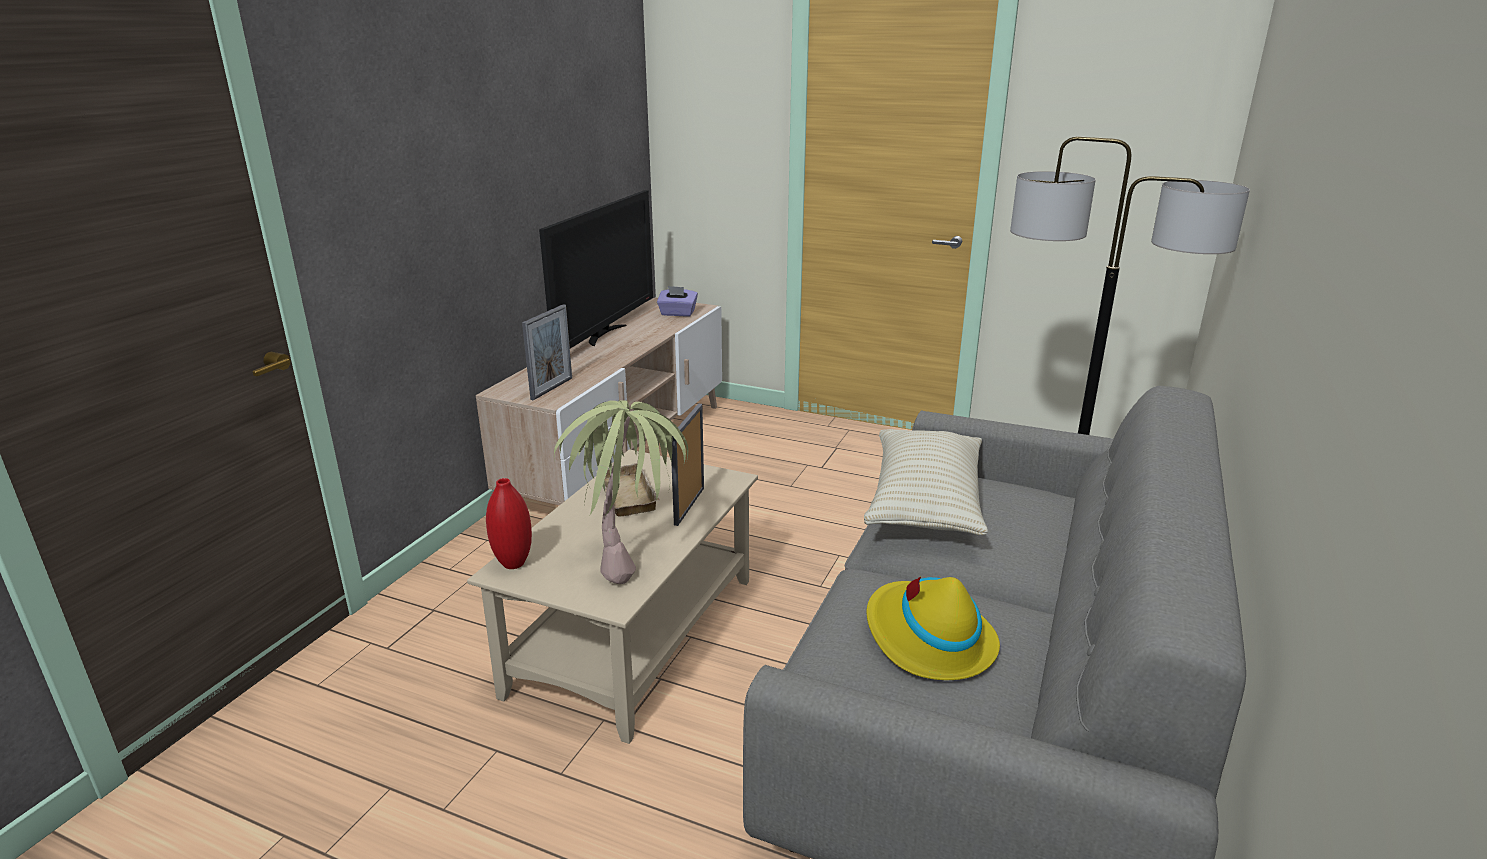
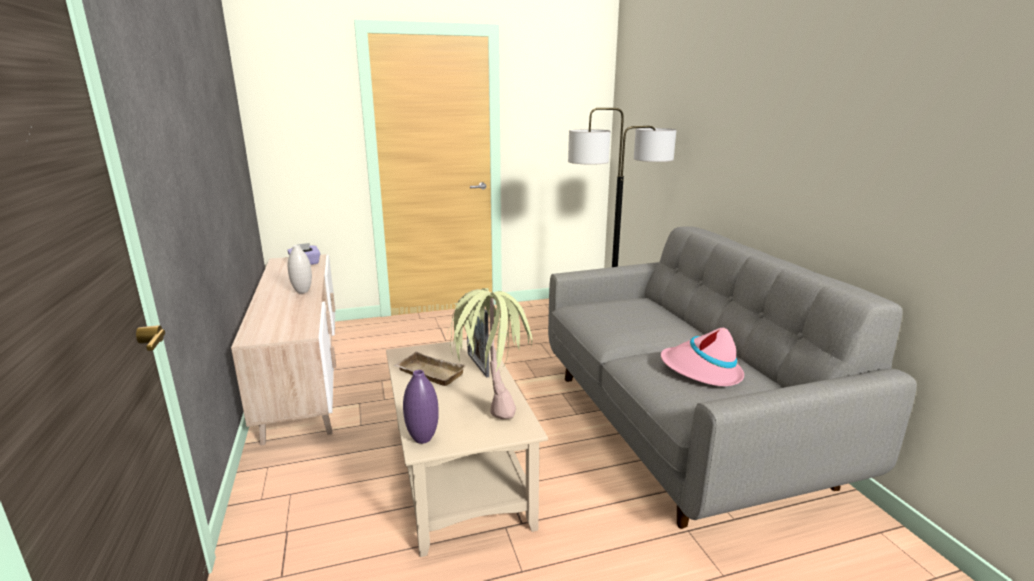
camera: 40 degrees left, 5 degrees down
red vase [486,478,532,569] -> purple vase [403,370,439,444]
picture frame [522,304,572,400] -> none
television [539,190,653,349] -> none
beige pillow [864,429,988,535] -> none
yellow hat [867,576,1000,680] -> pink hat [661,328,744,386]
none -> white vase [288,245,312,293]

